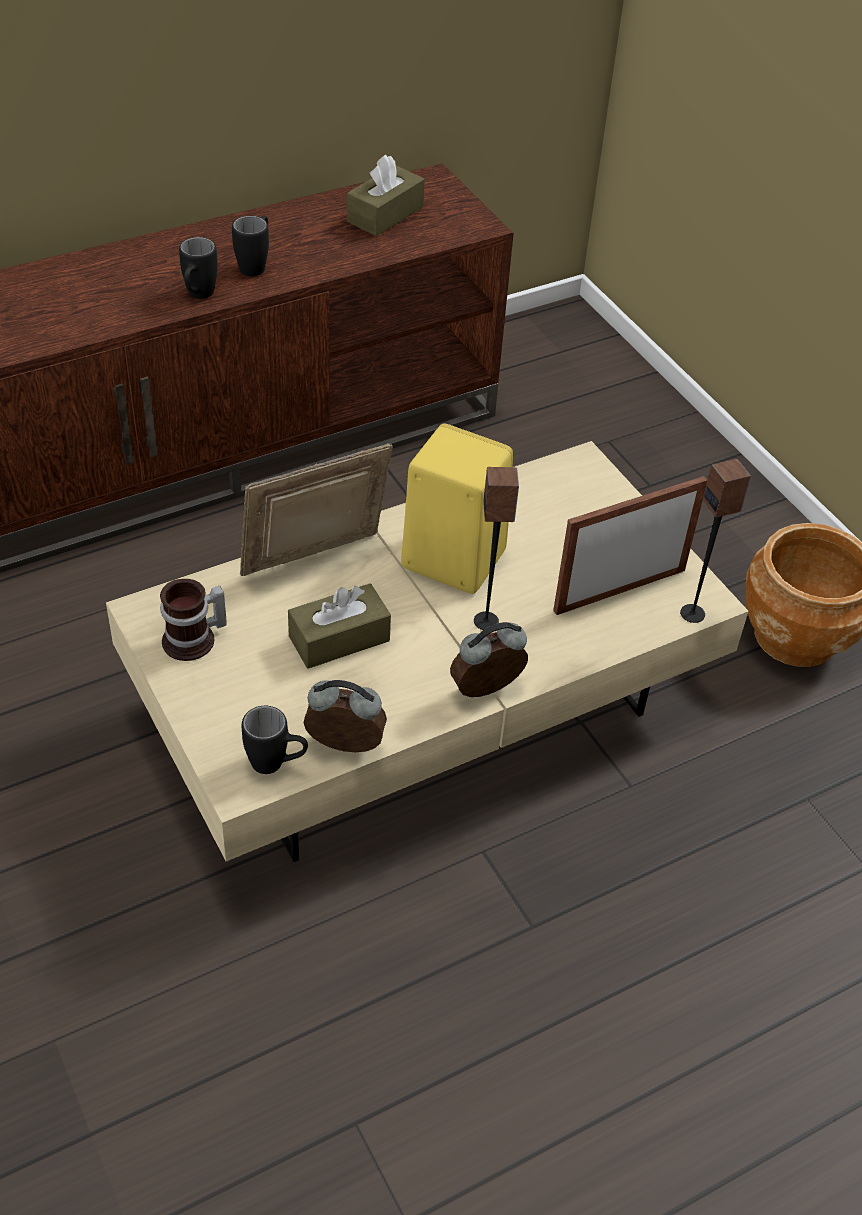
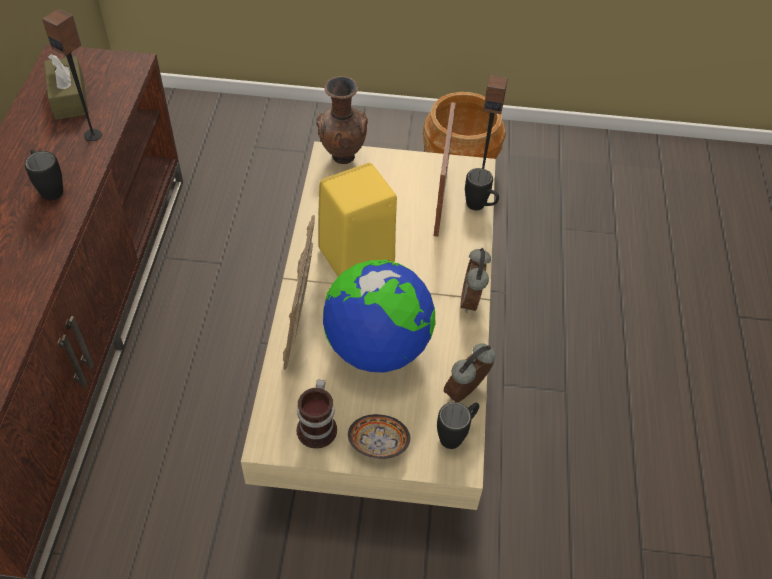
camera: 55 degrees left, 5 degrees up
black mug [179,237,218,299] -> black mug moved to [465,168,499,210]
brown tissue box [288,584,391,669] -> globe [323,260,435,373]
speaker [474,467,519,630] -> speaker moved to [42,9,102,141]
none -> brown vase [316,76,368,164]
none -> bowl [348,414,410,459]

